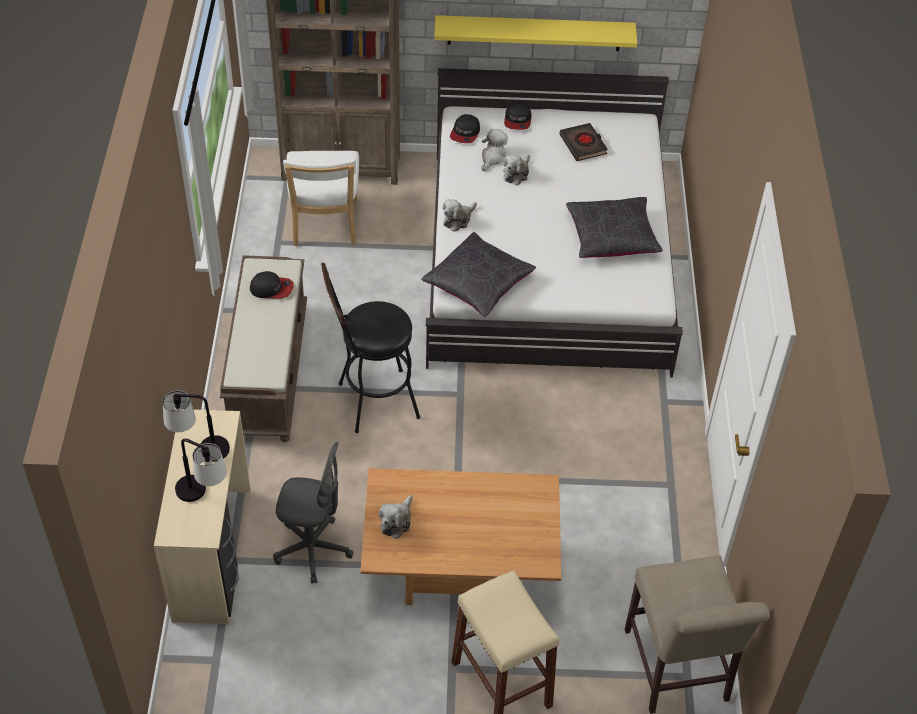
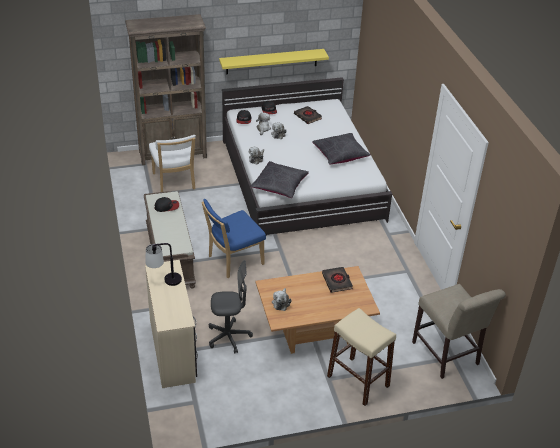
camera: 15 degrees left, 10 degrees down
table lamp [175,438,227,502] -> none
black stool [321,263,420,433] -> blue chair [201,199,266,278]
none -> black book [322,267,353,293]

